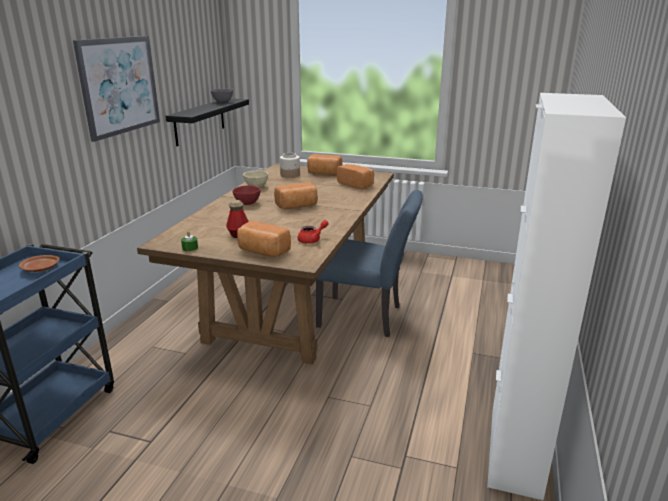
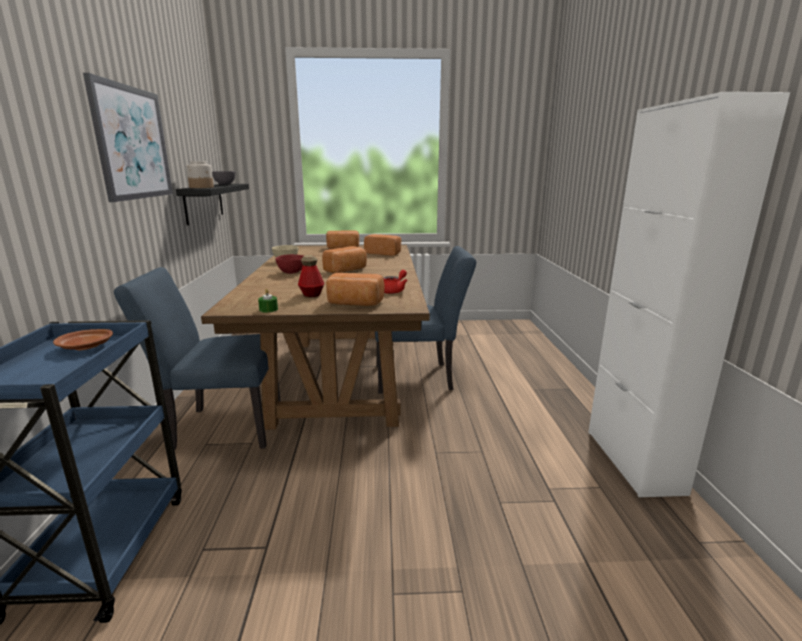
camera: 20 degrees left, 5 degrees down
jar [280,153,300,178] -> jar moved to [186,161,214,188]
none -> blue chair [114,267,281,450]

